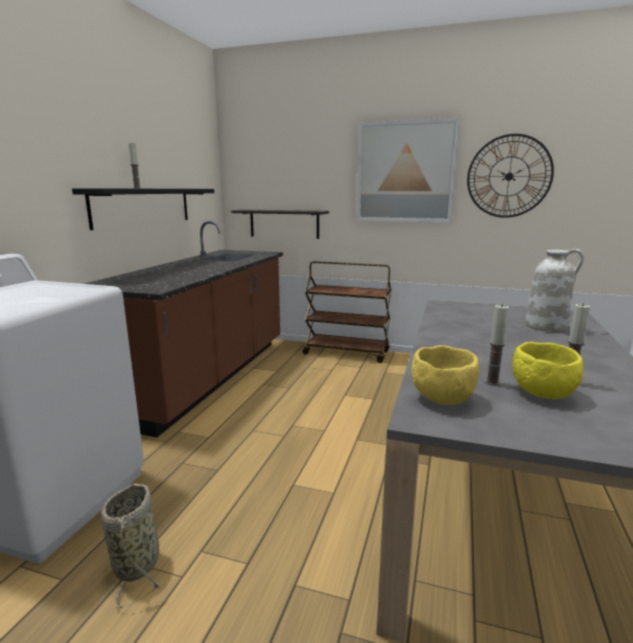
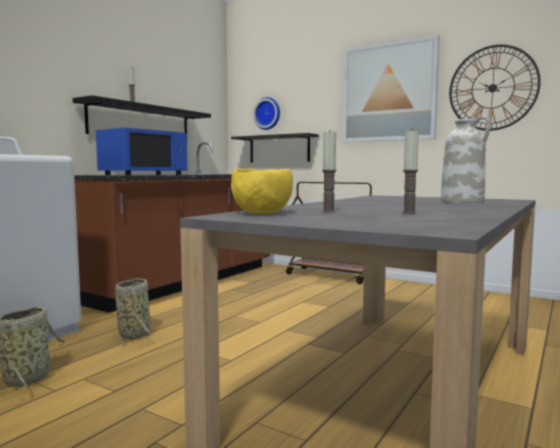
camera: 15 degrees right, 10 degrees down
yellow bowl [512,342,583,399] -> none
none -> blue microwave [96,128,188,175]
none -> basket [115,278,153,345]
none -> wall clock [253,97,280,130]

